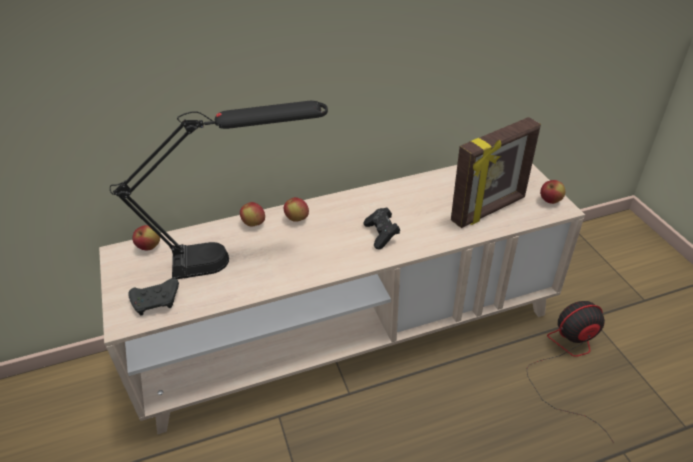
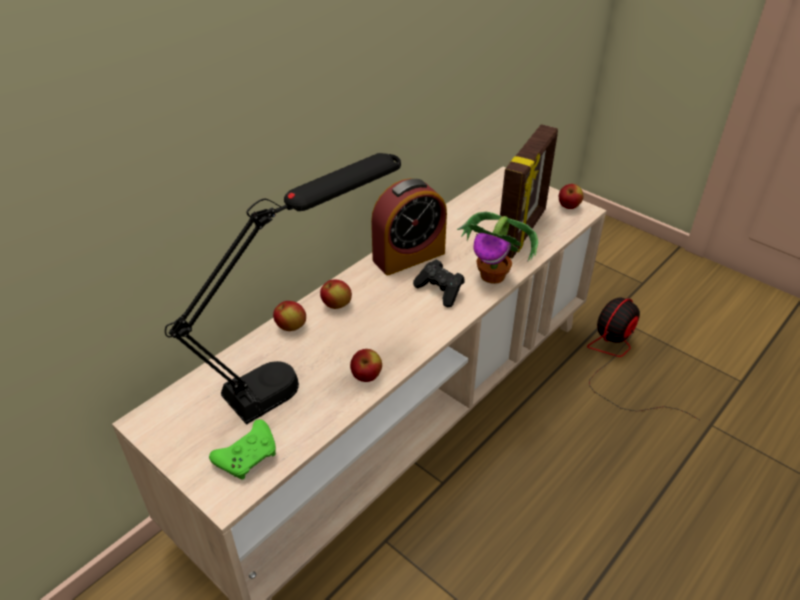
camera: 30 degrees left, 0 degrees up
black game controller [128,278,179,316] -> green game controller [209,419,276,479]
apple [132,225,160,250] -> apple moved to [350,349,382,382]
none -> alarm clock [371,178,447,276]
none -> potted plant [457,211,538,284]

